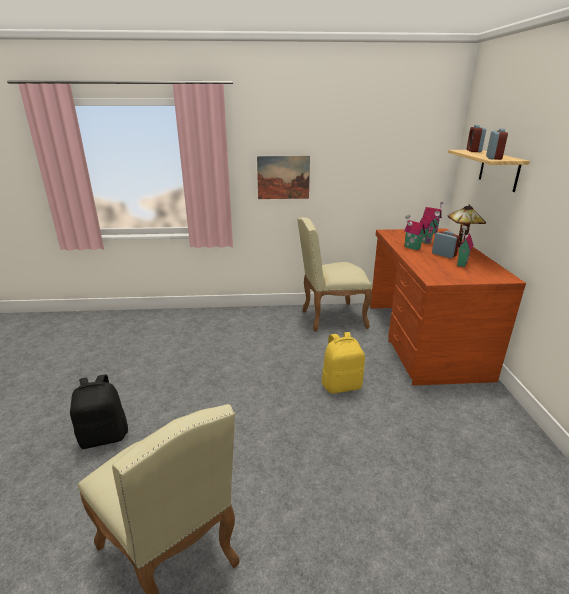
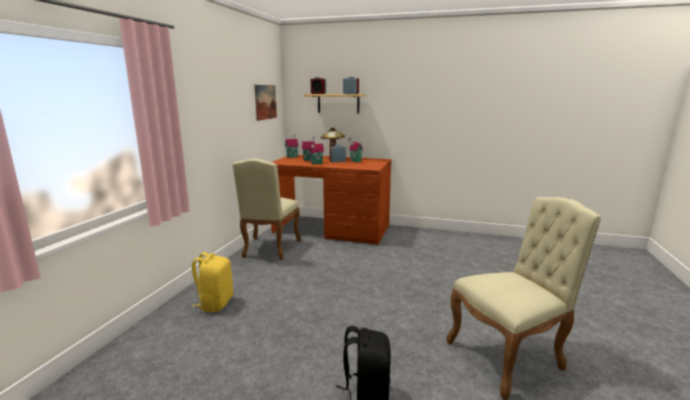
camera: 70 degrees left, 10 degrees down
picture [257,156,310,199] -> picture moved to [254,85,277,121]
yellow backpack [321,332,365,394] -> yellow backpack moved to [191,252,233,312]

